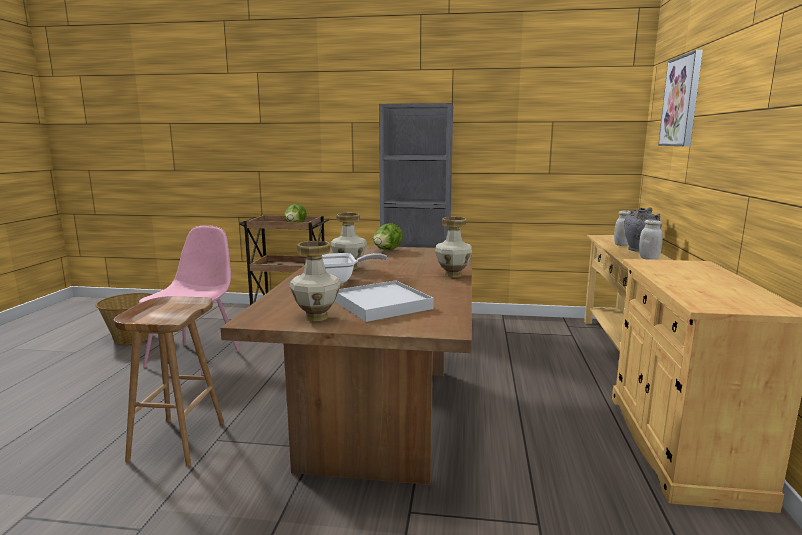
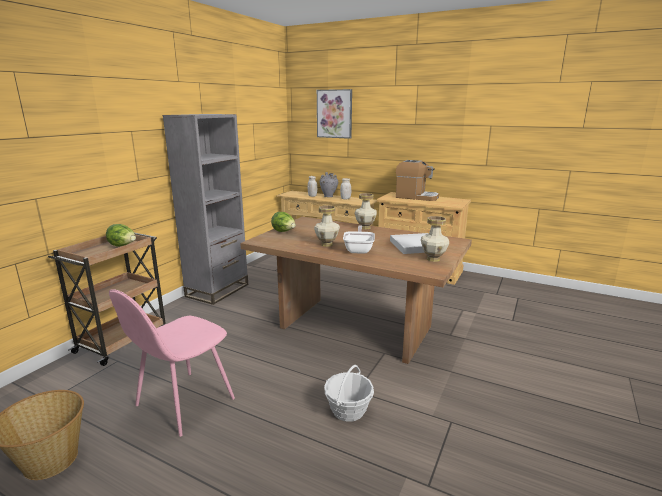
camera: 70 degrees left, 5 degrees up
brown stool [113,296,224,466] -> basket [324,365,374,422]
pink chair [139,225,240,375] -> pink chair turned 90 degrees counterclockwise [109,289,235,437]
none -> coffee machine [396,160,439,201]

